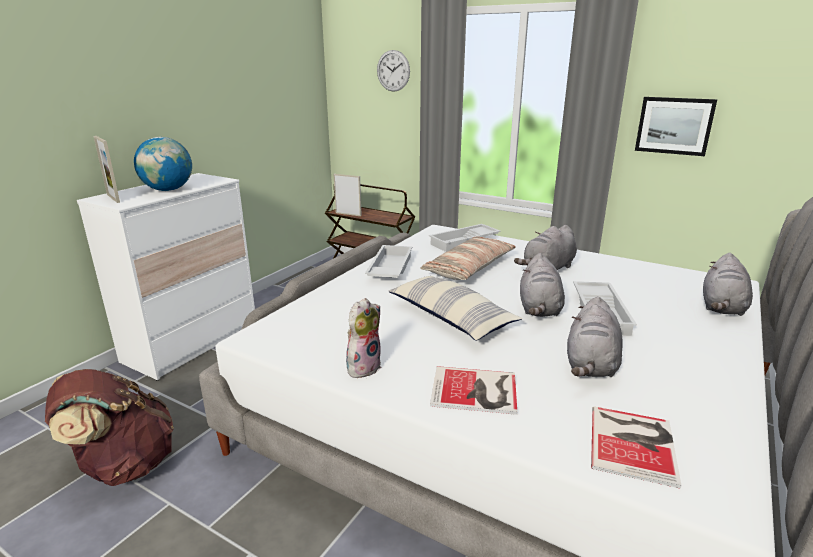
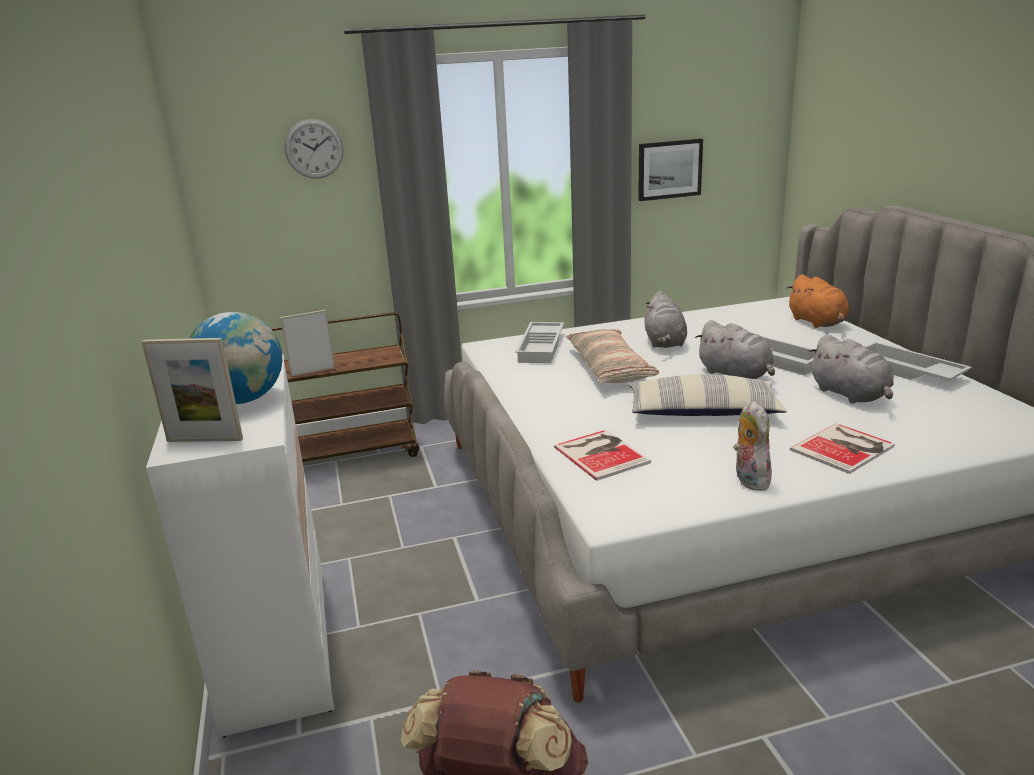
camera: 45 degrees left, 0 degrees up
white tray [365,245,413,278] -> white tray moved to [864,342,972,381]
book [591,406,681,489] -> book moved to [554,430,651,481]
grey plush toy [703,253,753,316] -> orange plush toy [787,274,849,328]

